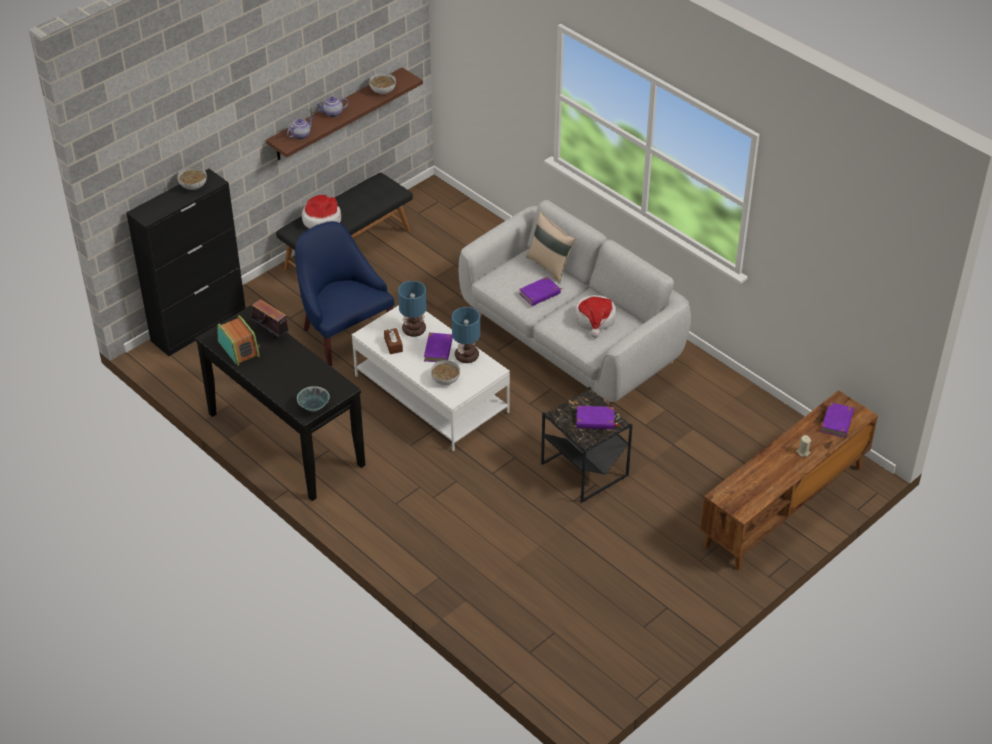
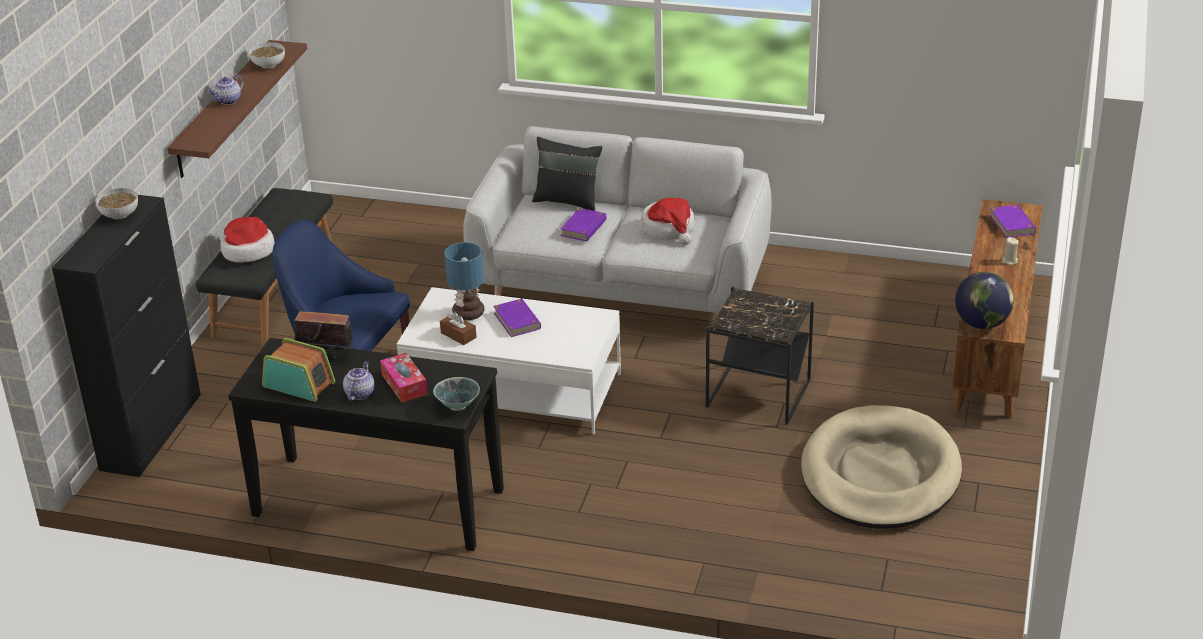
camera: 30 degrees left, 10 degrees down
teapot [287,117,313,139] -> teapot moved to [343,361,375,401]
bowl [431,360,460,385] -> none
table lamp [452,307,480,363] -> none
beige pillow [526,212,576,283] -> black pillow [532,137,602,211]
purple book [576,406,620,429] -> none
none -> tissue box [380,353,428,402]
none -> beige dog bed [801,405,962,529]
none -> globe [955,272,1014,329]

